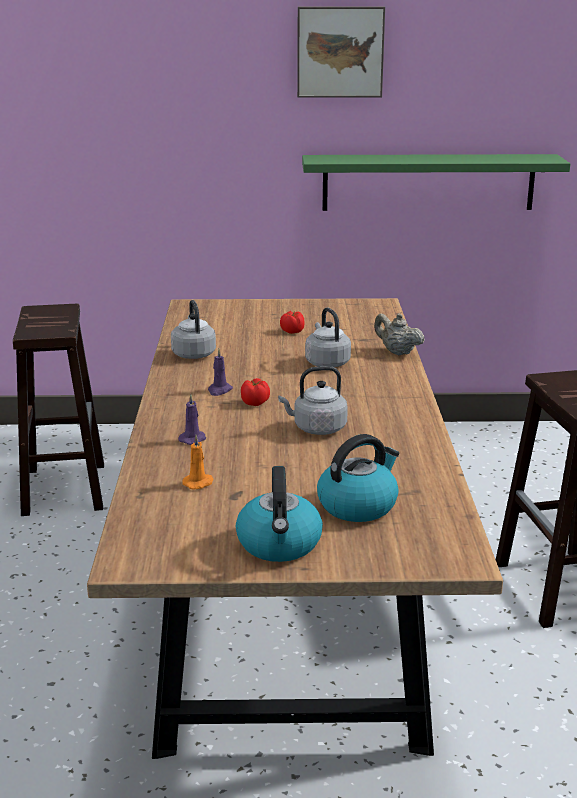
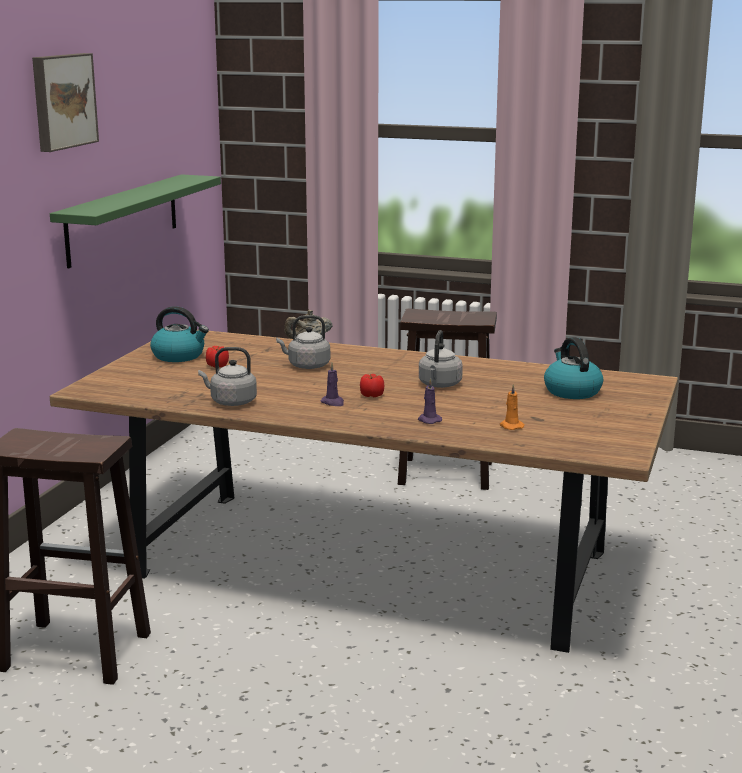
camera: 70 degrees left, 5 degrees down
kettle [236,466,323,562] -> kettle moved to [150,306,209,362]

